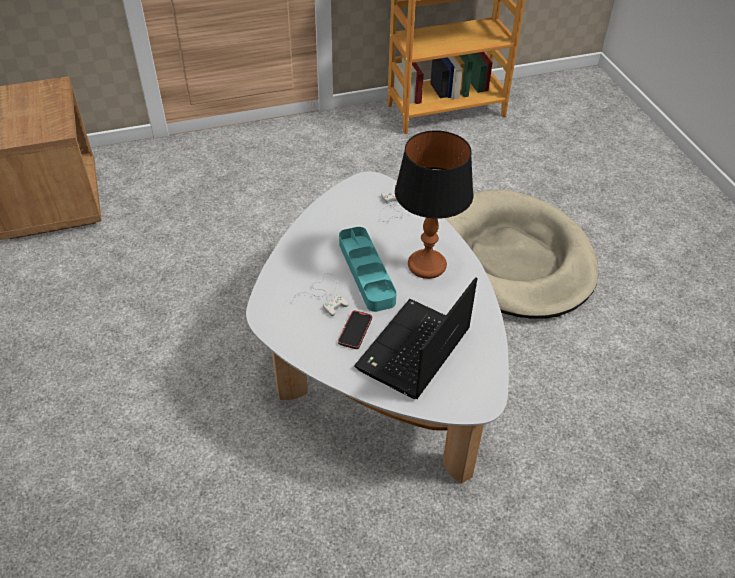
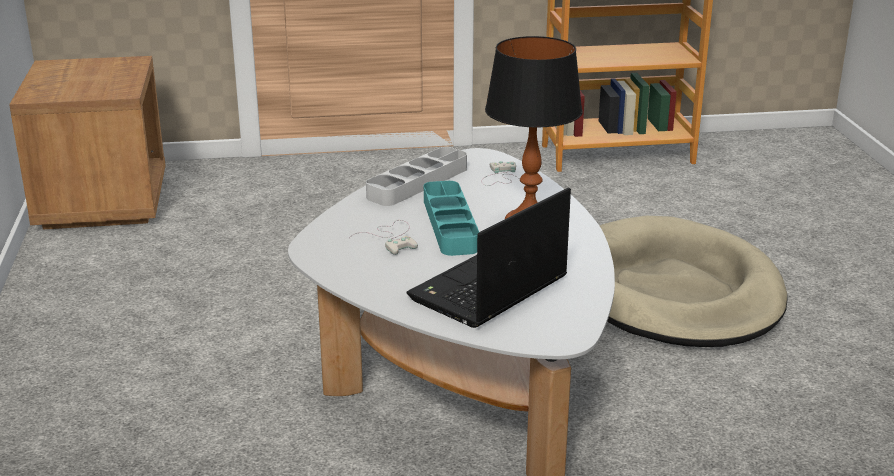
camera: 10 degrees right, 20 degrees down
phone [338,310,372,349] -> none
none -> grey tray [366,147,467,206]

